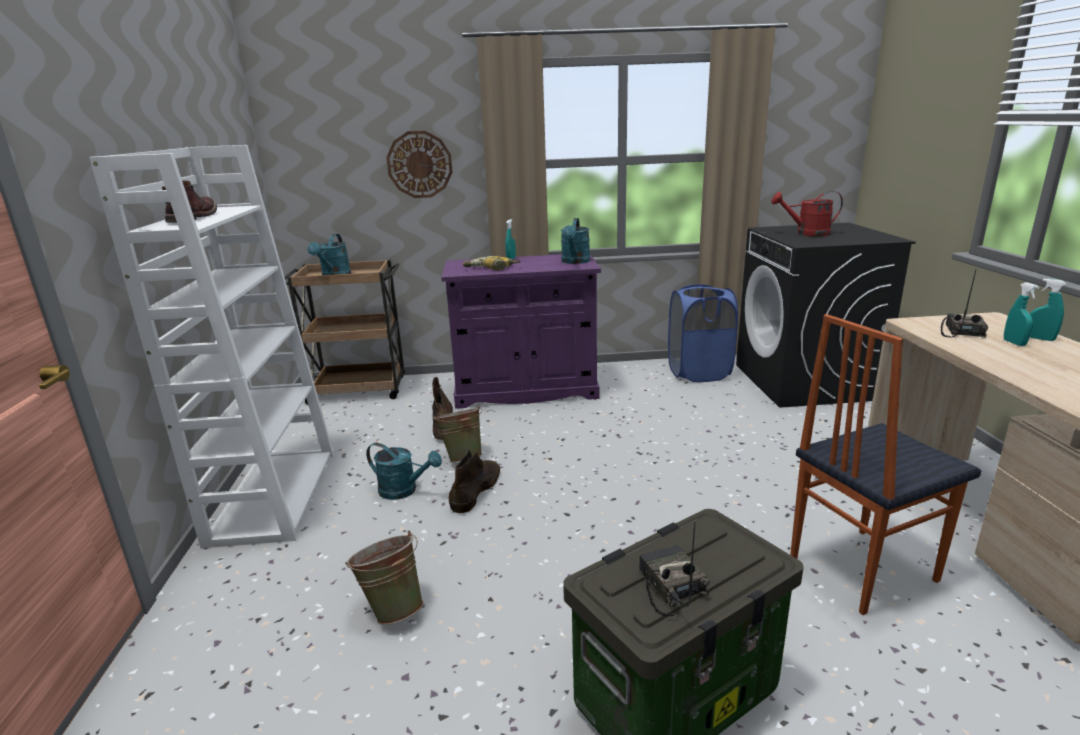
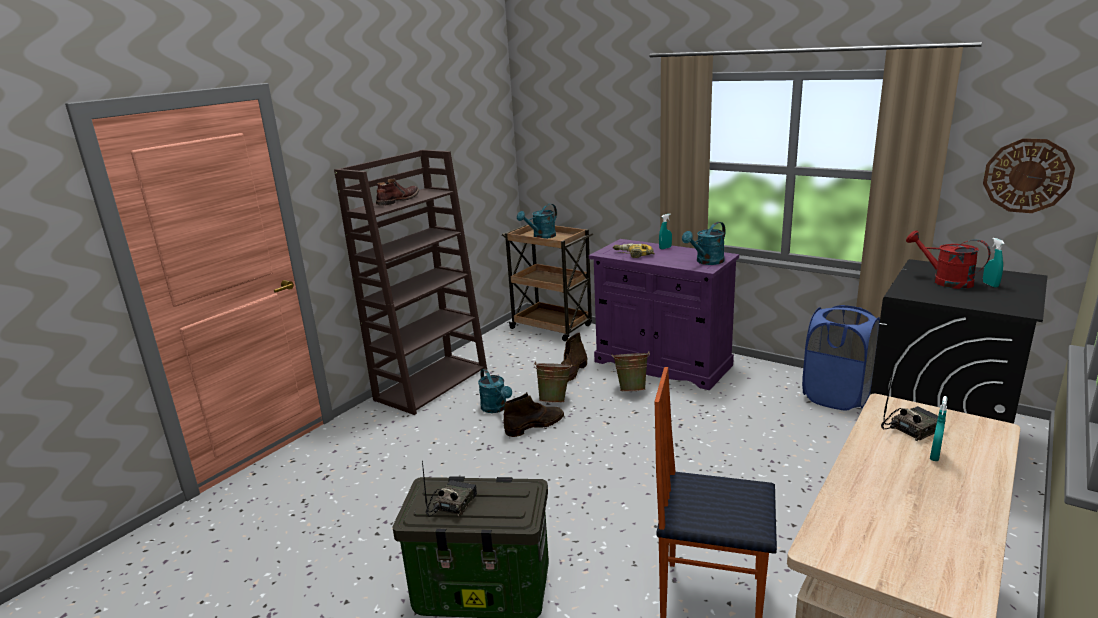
camera: 40 degrees right, 0 degrees up
white bookcase [89,145,334,548] -> brown bookcase [334,150,487,415]
green bucket [345,530,424,625] -> green bucket moved to [612,351,650,392]
wall clock [386,131,453,198] -> wall clock moved to [983,138,1075,213]
turquoise spray bottle [1030,278,1066,341] -> turquoise spray bottle moved to [983,238,1005,287]

